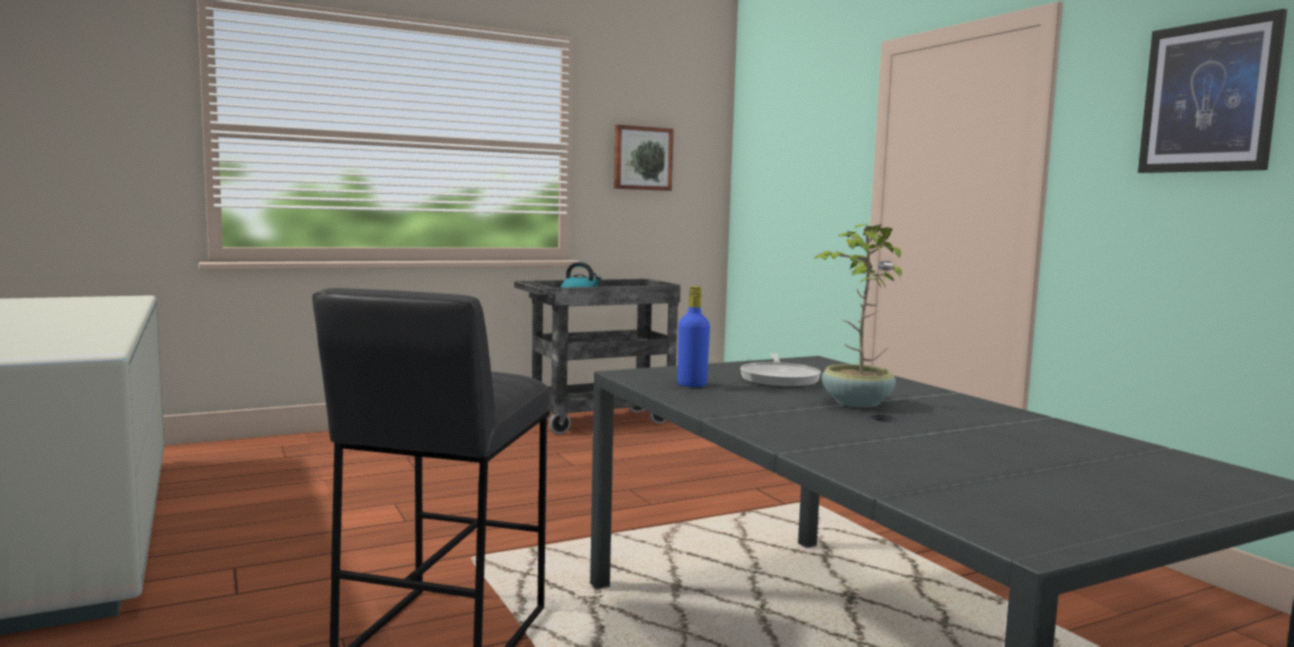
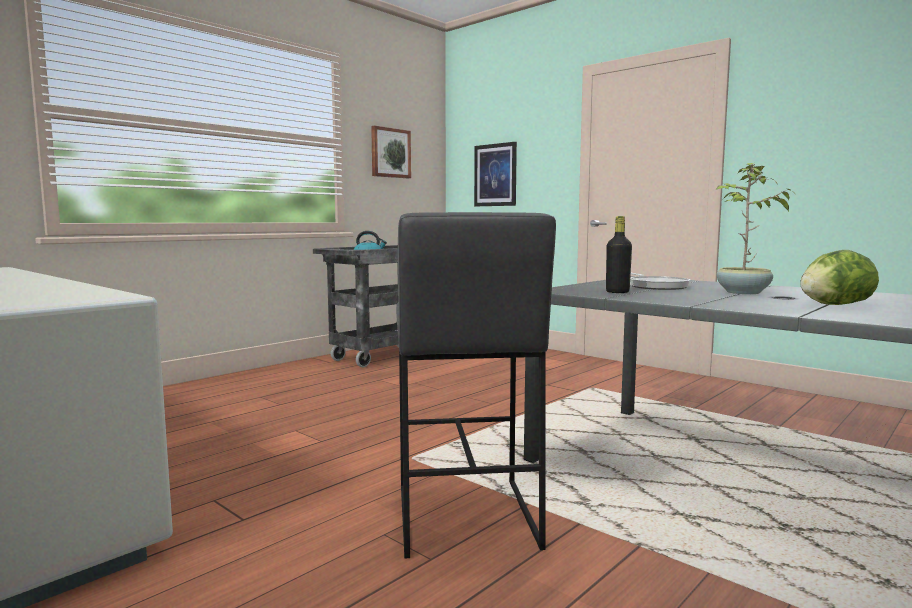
camera: 20 degrees left, 0 degrees up
blue bottle [678,286,710,387] -> black bottle [606,216,632,293]
picture [1138,9,1287,173] -> picture moved to [474,142,517,206]
none -> lettuce [800,250,879,305]

